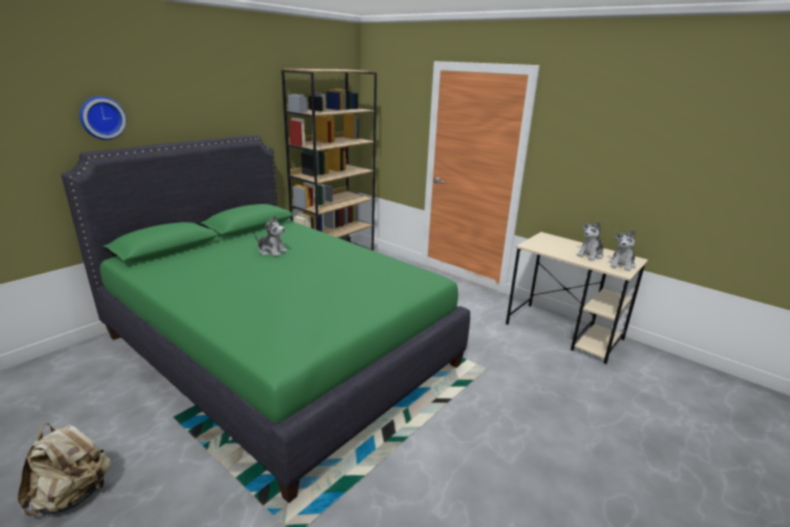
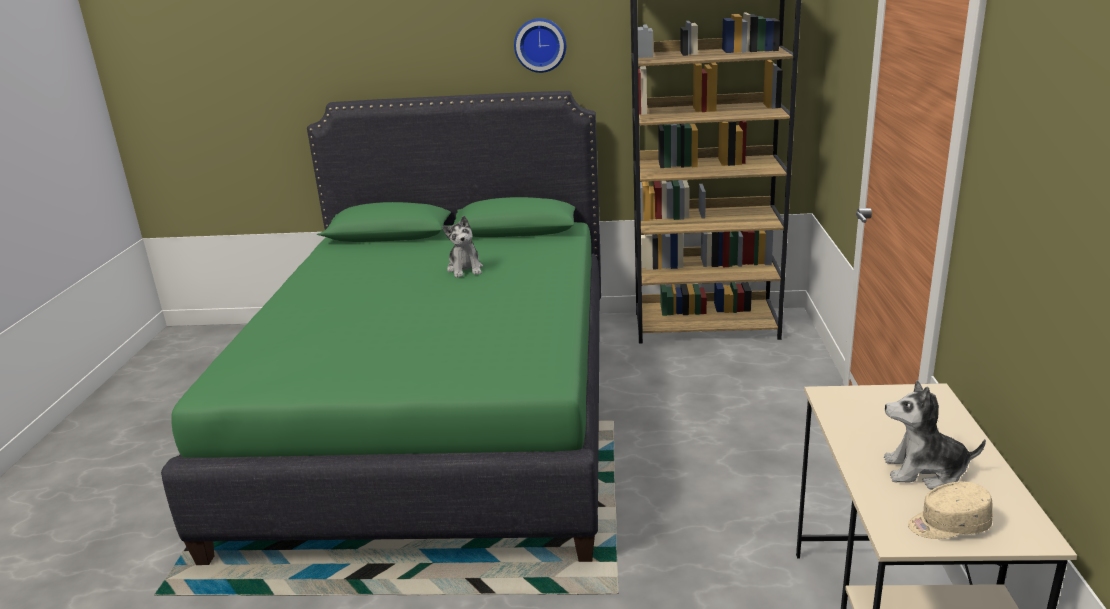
camera: 55 degrees right, 0 degrees up
beige backpack [18,423,111,516] -> none
wall clock [80,96,126,140] -> wall clock moved to [514,18,566,73]
plush toy [609,230,636,271] -> beige cap [908,482,993,539]

